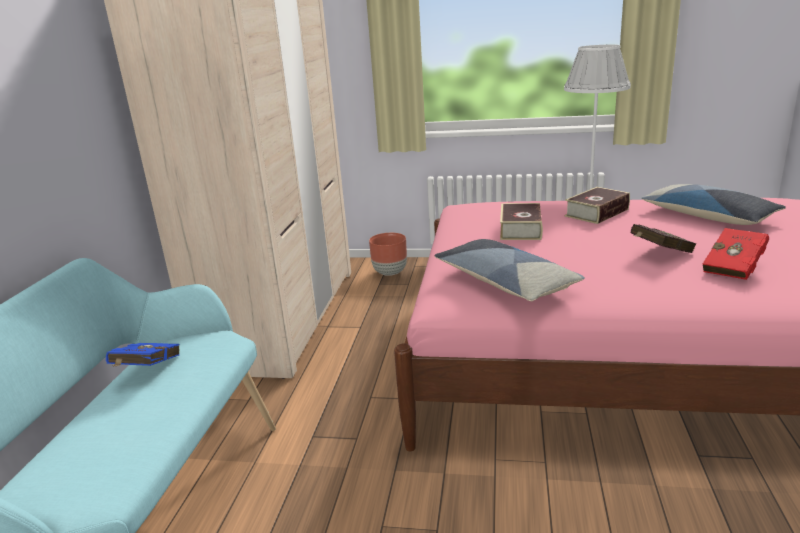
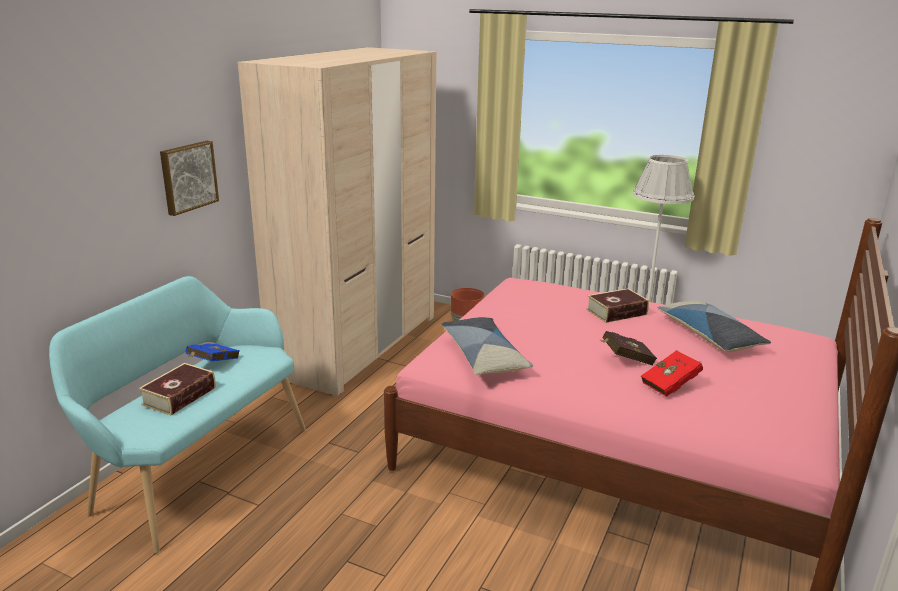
camera: 15 degrees right, 0 degrees up
book [500,203,543,240] -> book moved to [138,363,216,415]
none -> picture [160,141,219,216]

